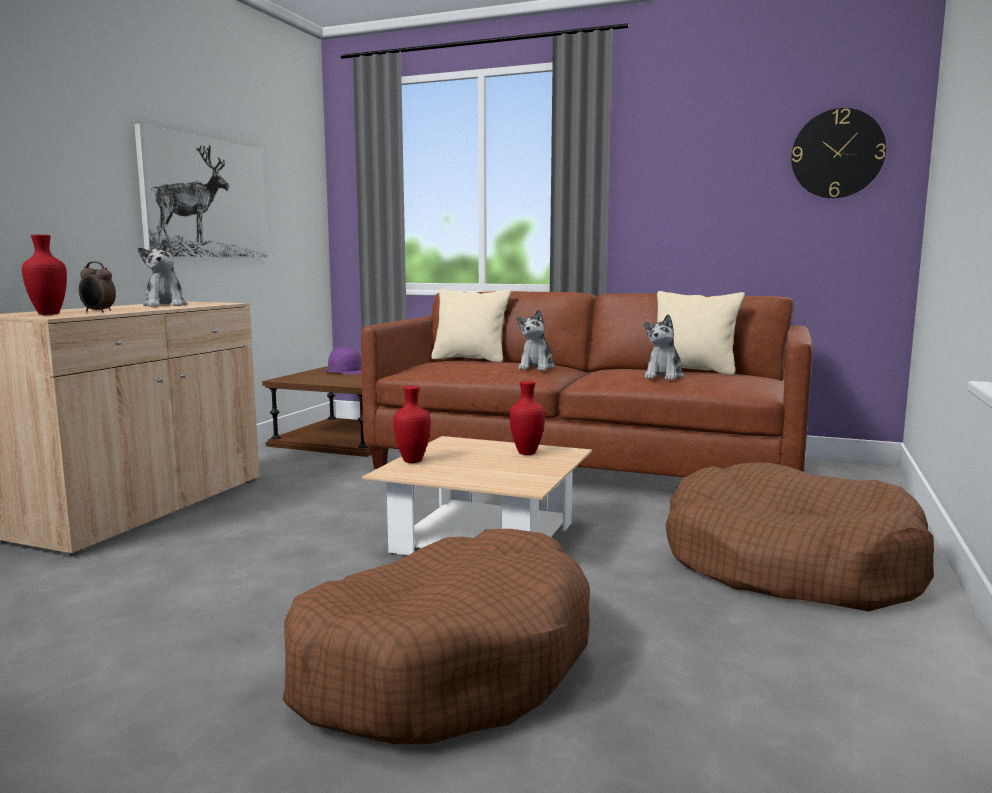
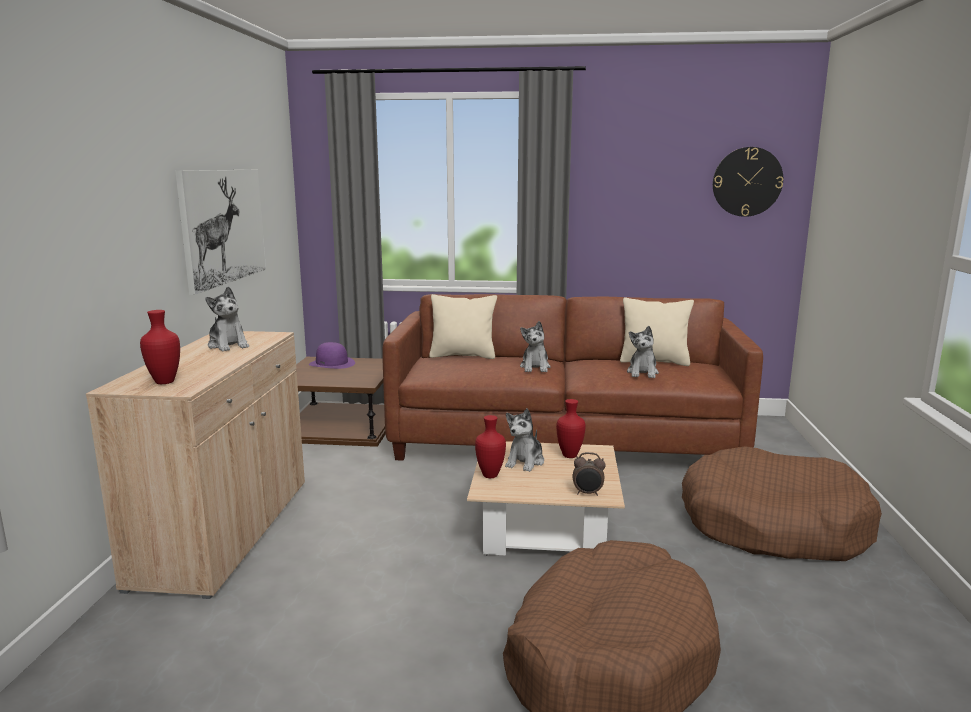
camera: 15 degrees left, 5 degrees up
alarm clock [79,262,116,312] -> alarm clock moved to [573,452,606,496]
none -> plush toy [505,408,544,472]

